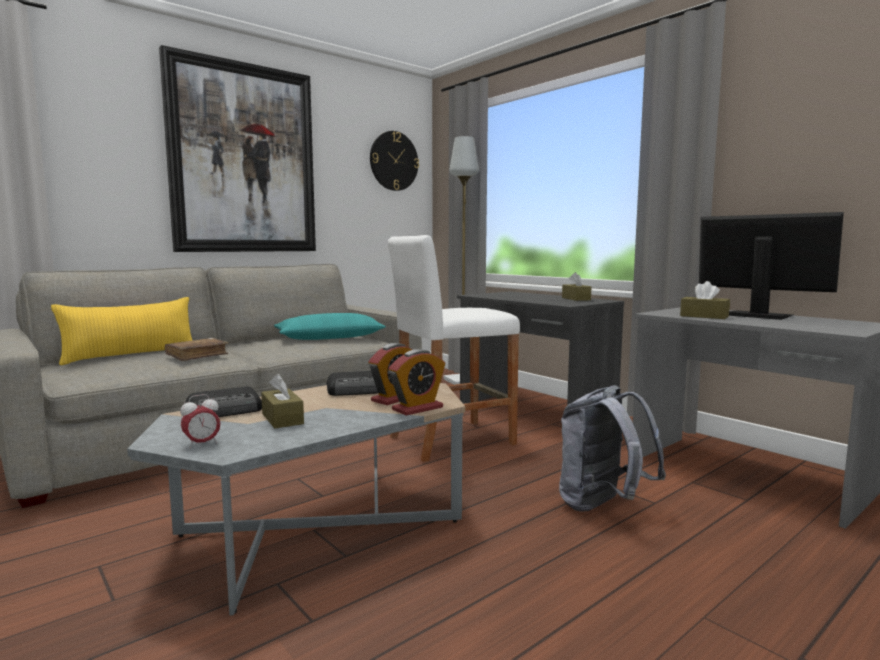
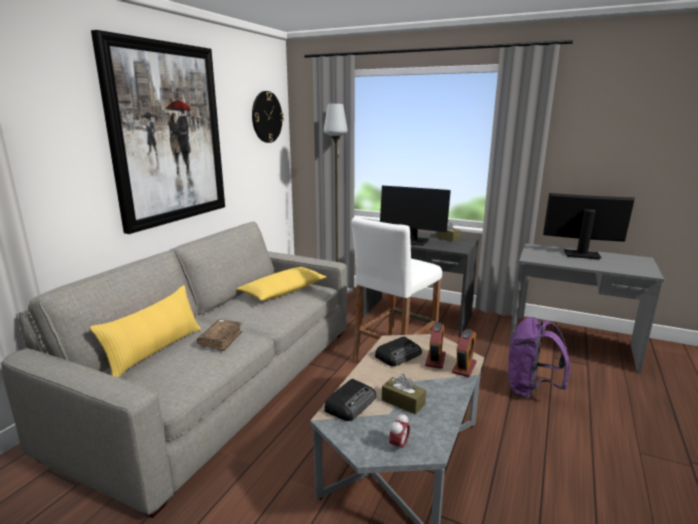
camera: 25 degrees left, 10 degrees up
turquoise pillow [274,313,386,340] -> yellow pillow [236,267,327,301]
grey backpack [559,385,666,512] -> purple backpack [508,317,570,398]
brown tissue box [680,281,730,319] -> none
none -> monitor [380,186,451,246]

